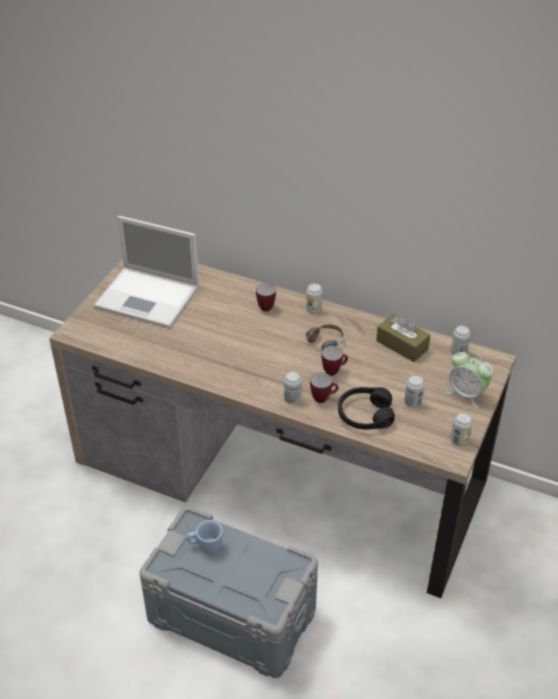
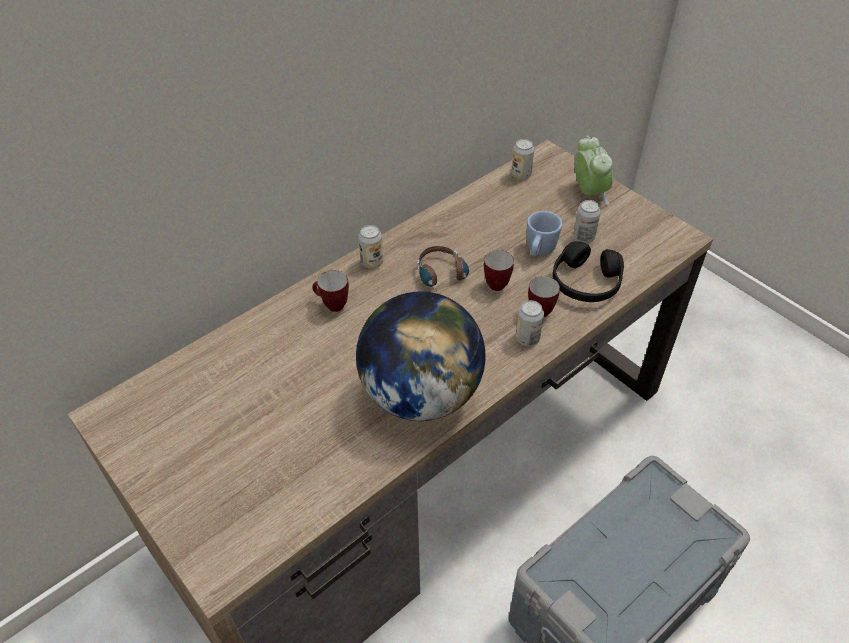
camera: 65 degrees left, 5 degrees up
laptop [94,216,199,328] -> none
blue mug [187,520,223,554] -> blue mug moved to [527,211,562,257]
brown tissue box [376,314,430,362] -> none
alarm clock [446,351,494,408] -> alarm clock turned 75 degrees counterclockwise [575,136,613,205]
can [451,412,473,446] -> none
none -> globe [356,291,485,421]

